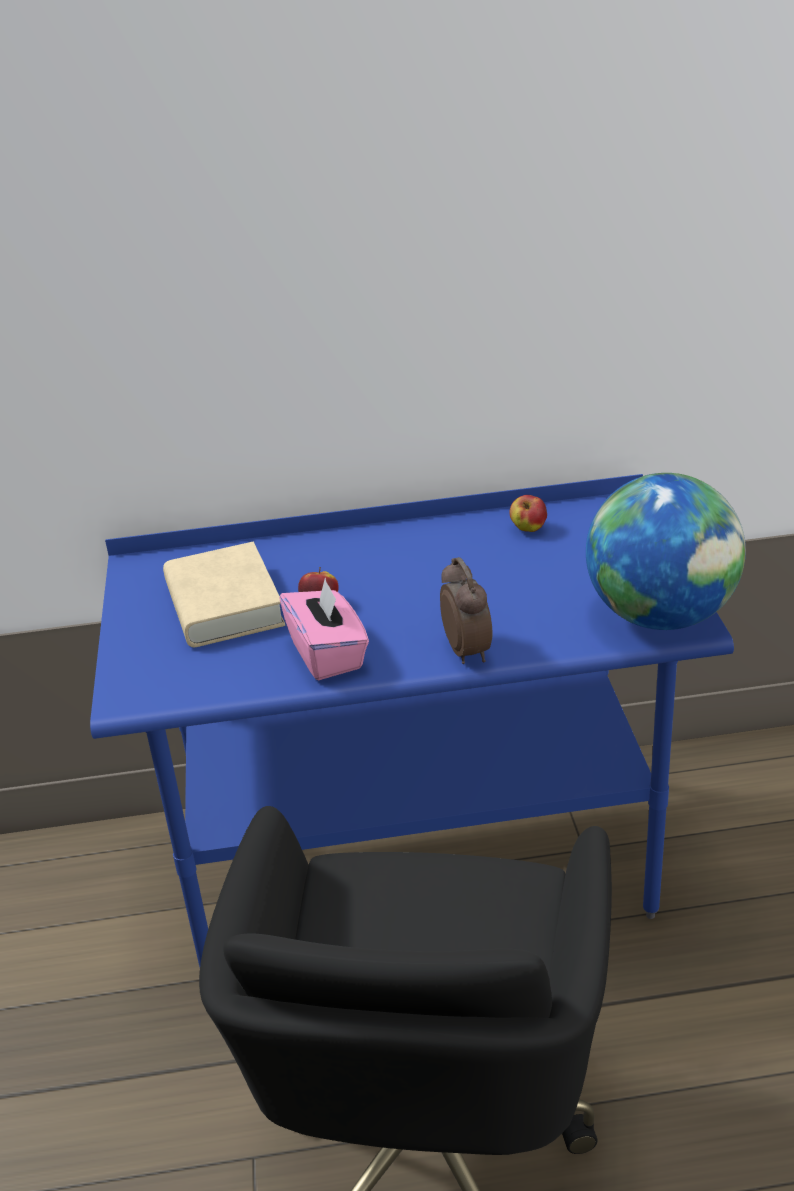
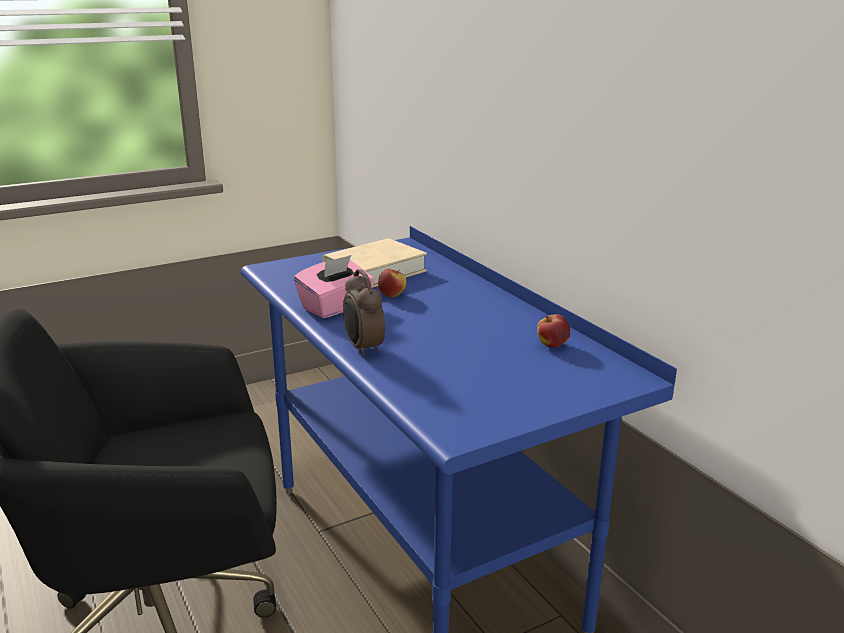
camera: 65 degrees right, 10 degrees down
alarm clock [440,557,493,664] -> alarm clock turned 105 degrees clockwise [343,269,385,357]
globe [586,473,746,630] -> none

